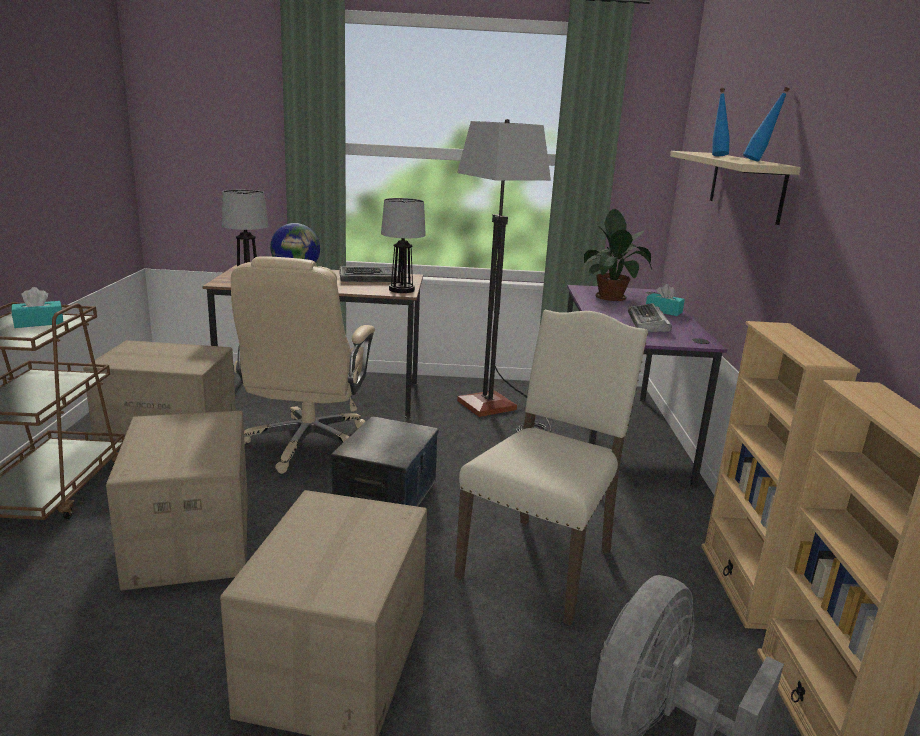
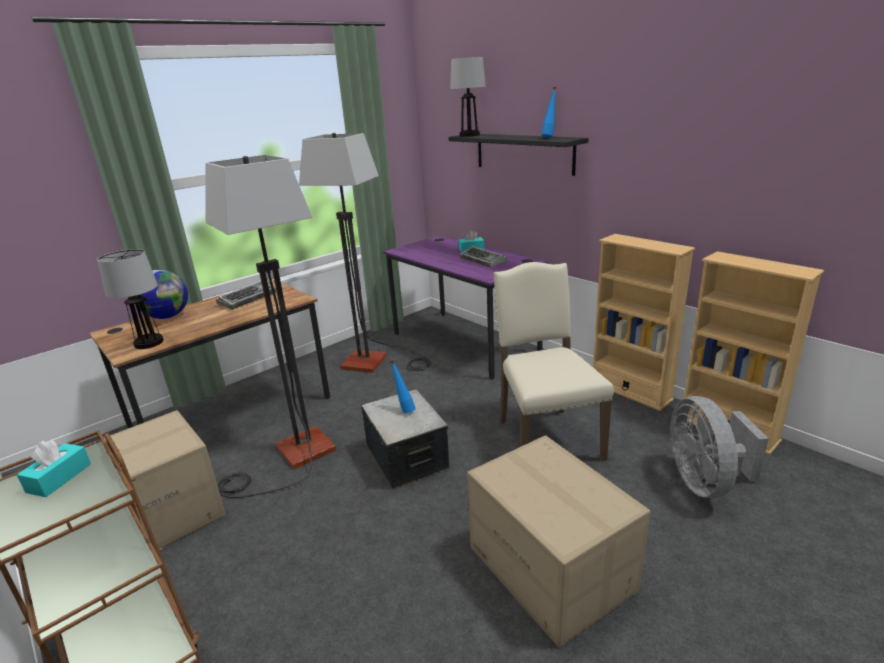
camera: 40 degrees left, 5 degrees up
cardboard box [106,411,248,590] -> none
beige office chair [231,256,375,474] -> floor lamp [205,155,336,498]
table lamp [381,198,426,293] -> table lamp moved to [450,57,486,137]
potted plant [582,209,652,301] -> none
beige shelf [670,151,801,225] -> black shelf [448,134,589,176]
blue bottle [712,88,729,156] -> blue bottle moved to [390,360,416,414]

